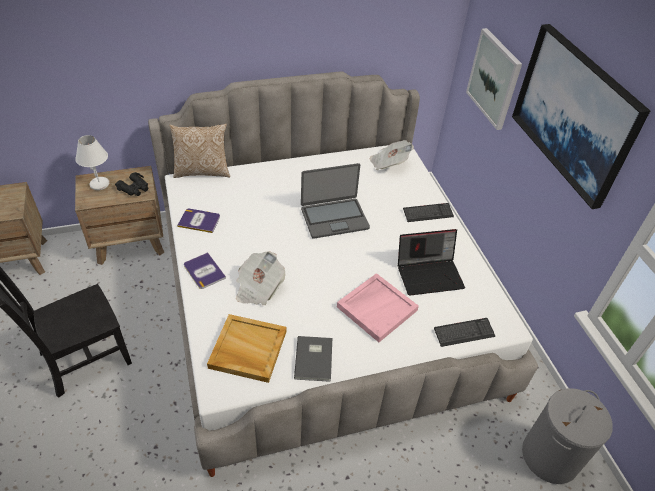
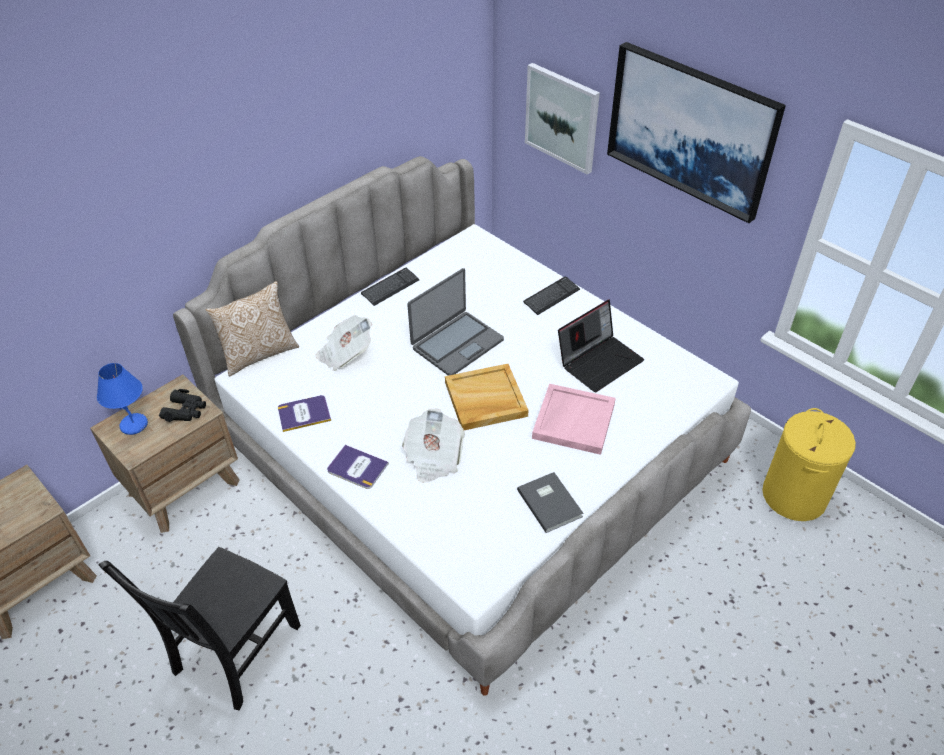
camera: 25 degrees left, 0 degrees up
white table lamp [75,135,110,190] -> blue table lamp [97,363,148,435]
beige tray [207,314,286,383] -> beige tray moved to [445,364,528,430]
newspaper [369,140,414,170] -> newspaper moved to [316,315,372,371]
keyboard [434,318,495,347] -> keyboard moved to [361,268,420,306]
grey laundry basket [522,388,613,484] -> yellow laundry basket [762,408,856,521]

